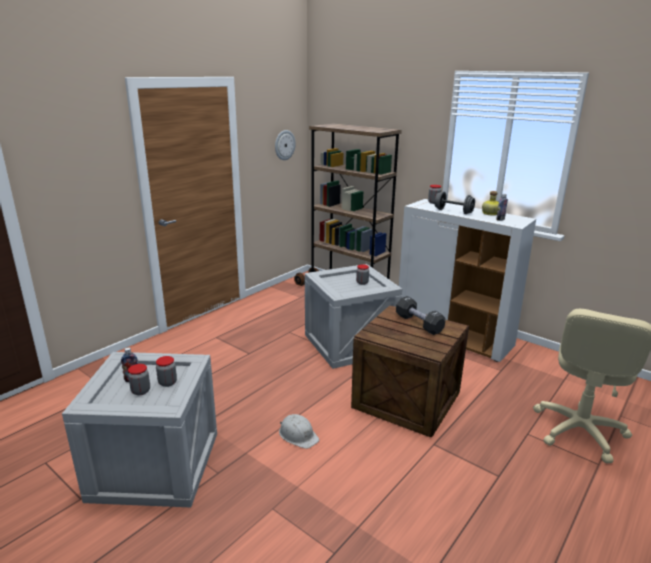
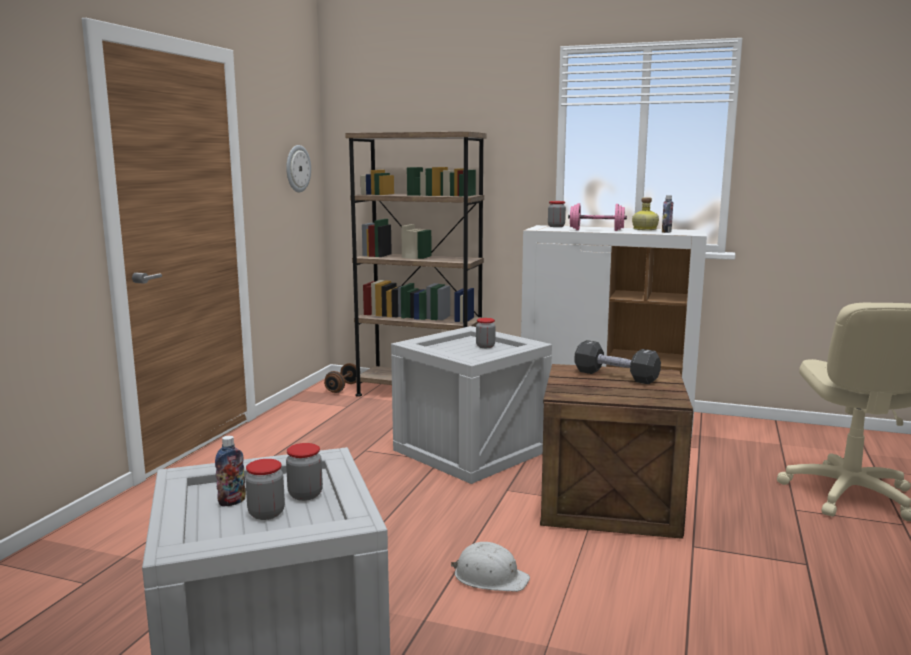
camera: 20 degrees left, 10 degrees down
grey dumbbell [434,191,475,214] -> pink dumbbell [568,203,627,231]

